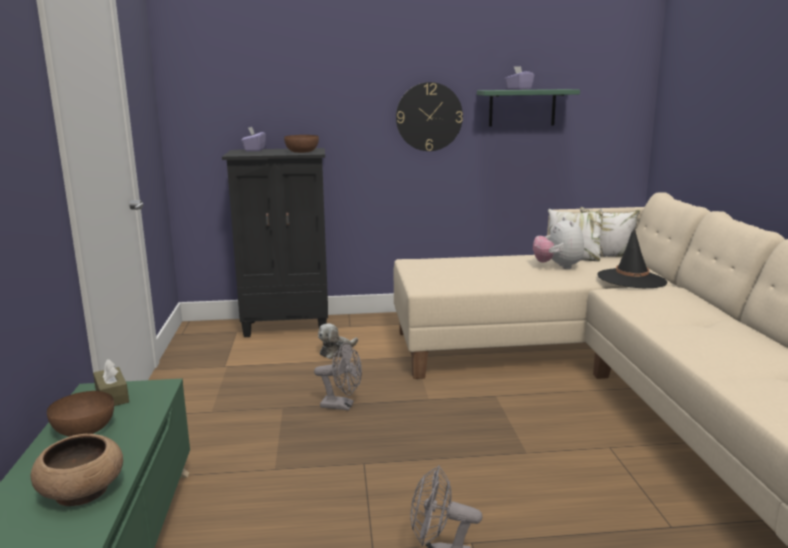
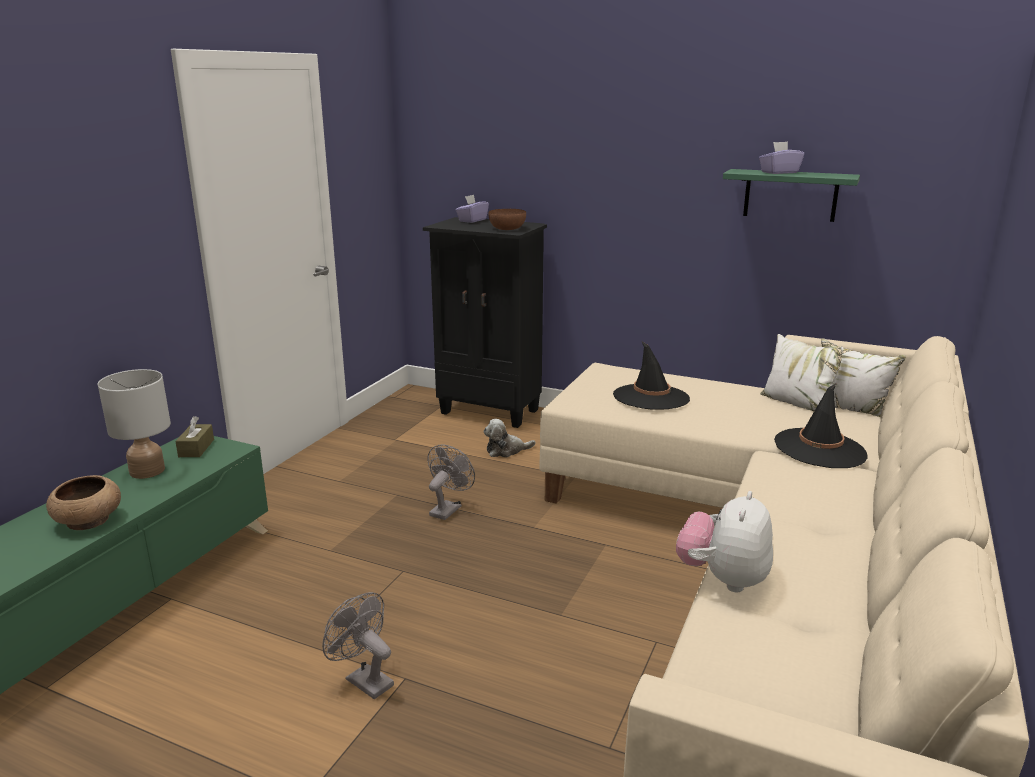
camera: 30 degrees right, 5 degrees up
brown bowl [47,391,114,437] -> grey table lamp [98,369,171,479]
grey fan [314,342,362,410] -> grey fan turned 105 degrees counterclockwise [427,445,475,520]
wall clock [396,82,463,151] -> none
plush toy [533,217,584,269] -> plush toy moved to [676,491,773,593]
none -> black hat [613,341,690,410]

